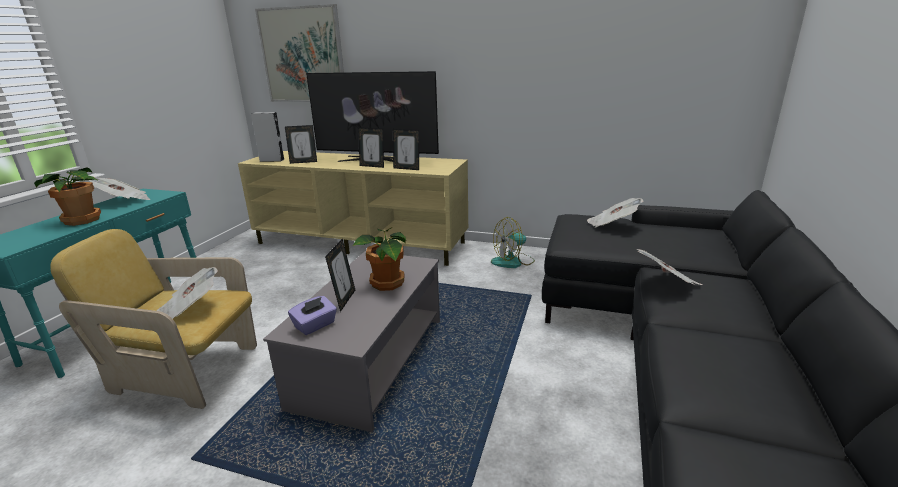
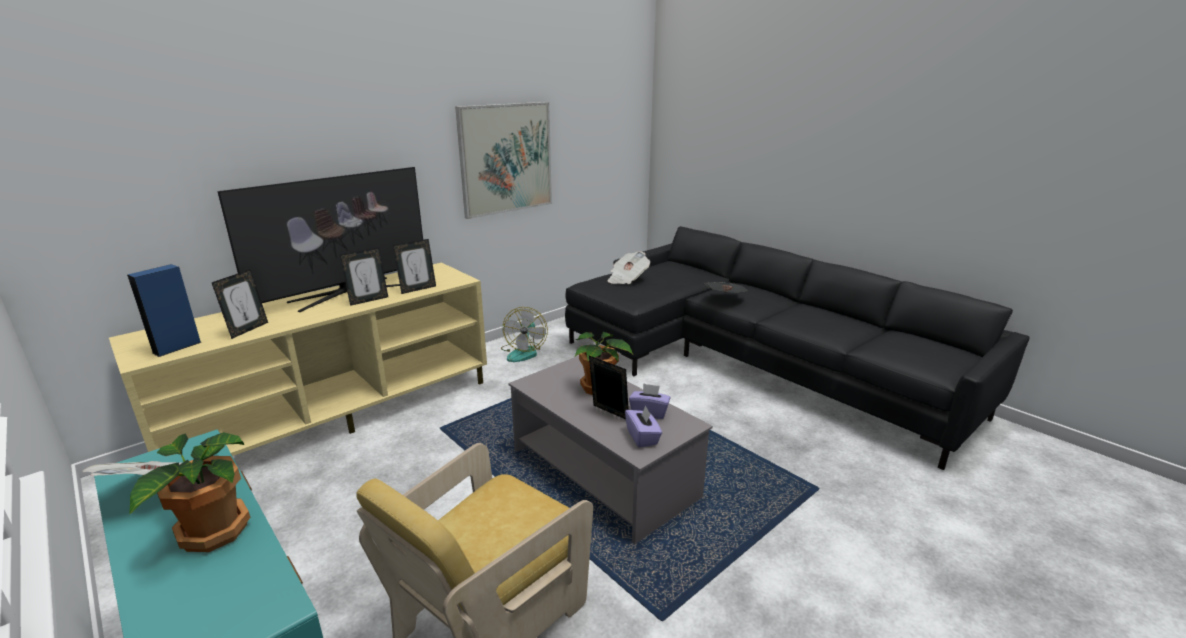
camera: 60 degrees left, 0 degrees up
newspaper [156,267,218,319] -> none
grey speaker [251,112,285,162] -> blue speaker [127,264,202,357]
picture [255,4,344,102] -> picture moved to [455,102,552,219]
none -> purple tissue box [629,383,671,419]

